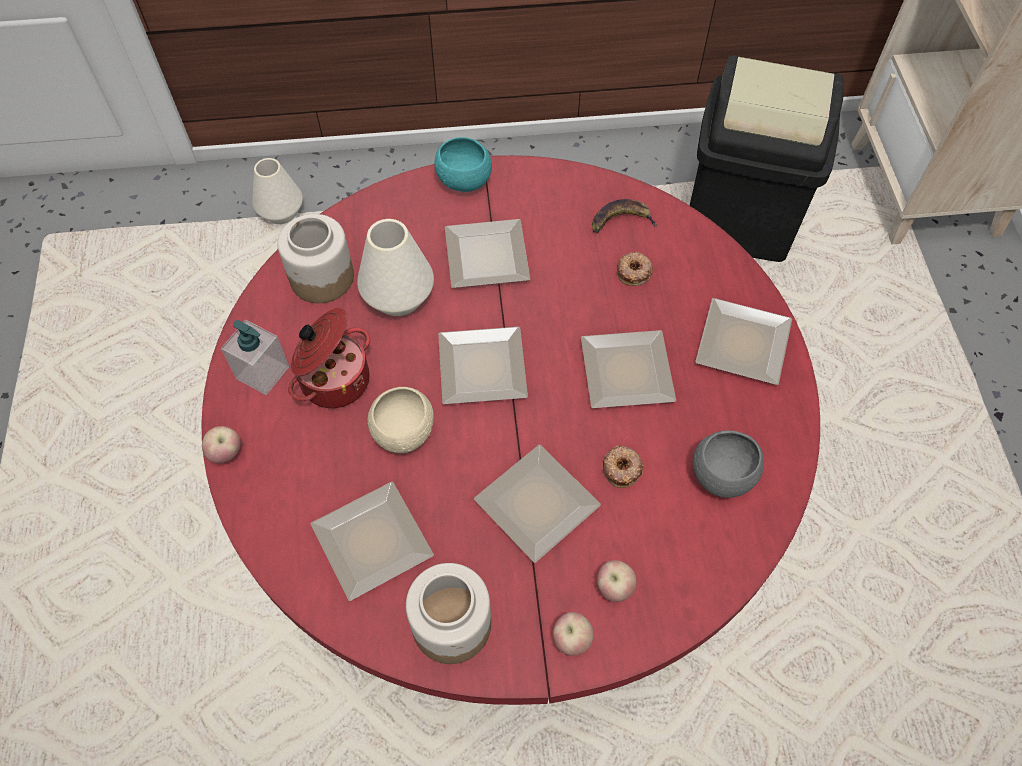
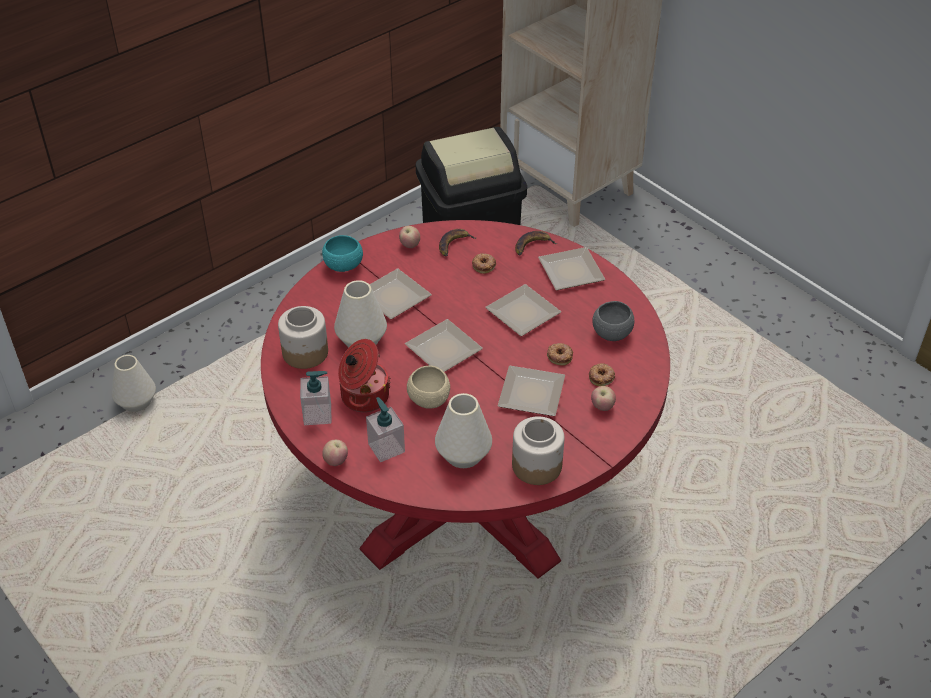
camera: 35 degrees left, 15 degrees down
plate [310,481,434,601] -> white vase [435,393,492,468]
apple [553,612,594,656] -> apple moved to [399,226,420,248]
none -> soap dispenser [366,397,405,462]
none -> banana [515,231,558,255]
none -> donut [589,363,615,386]

